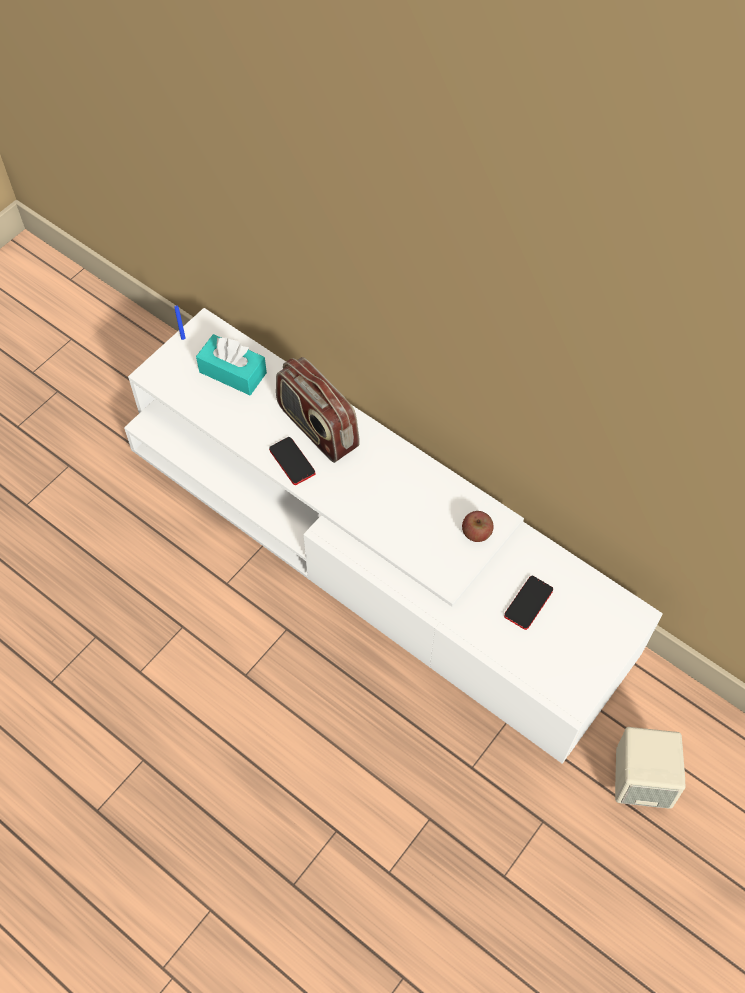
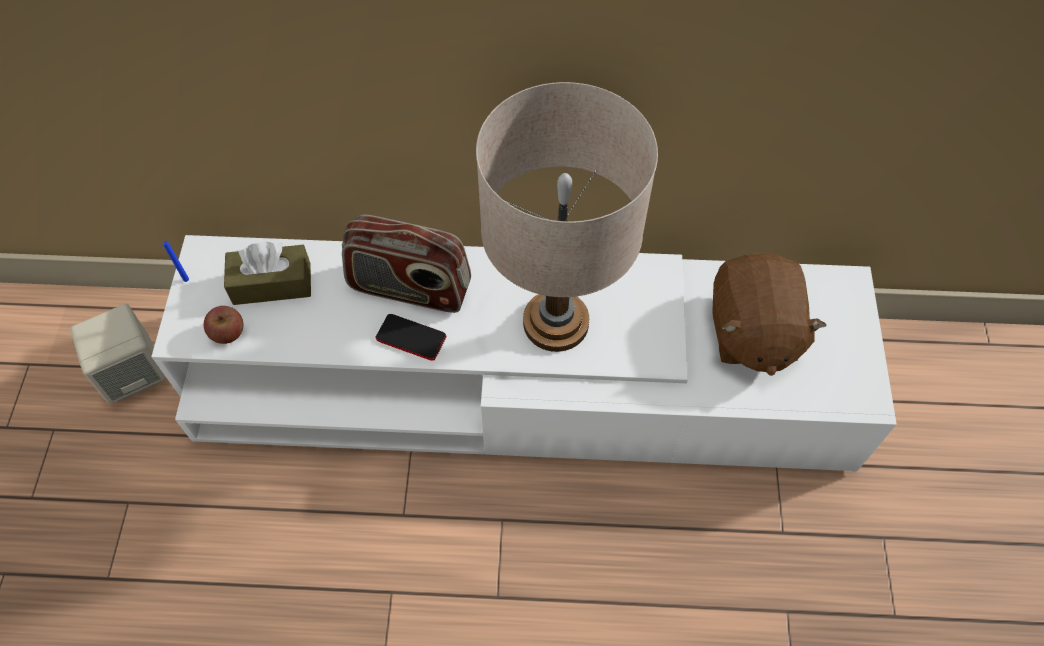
camera: 35 degrees left, 0 degrees up
turquoise tissue box [196,334,267,395] -> brown tissue box [224,242,311,305]
apple [462,511,494,542] -> apple moved to [204,306,244,344]
phone [504,575,553,630] -> brown plush toy [712,253,827,376]
beige speaker [615,727,685,809] -> beige speaker moved to [70,304,166,403]
none -> beige table lamp [476,82,658,352]

